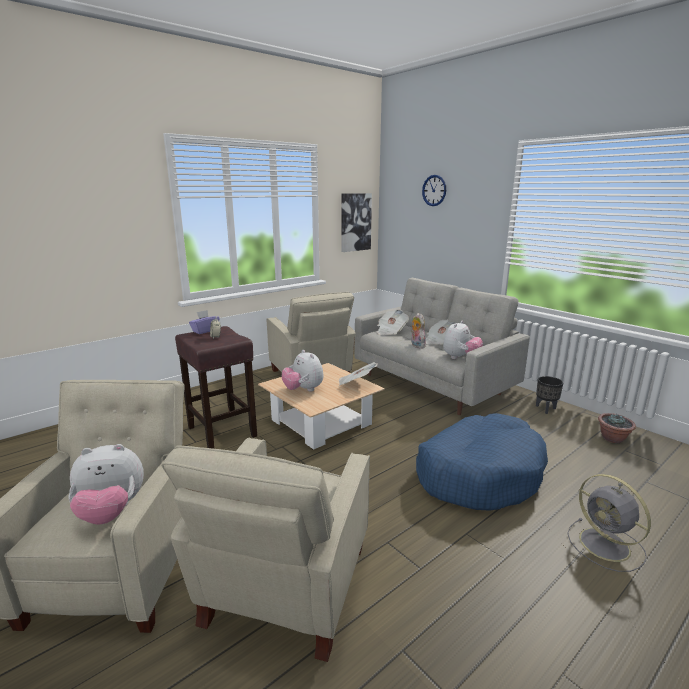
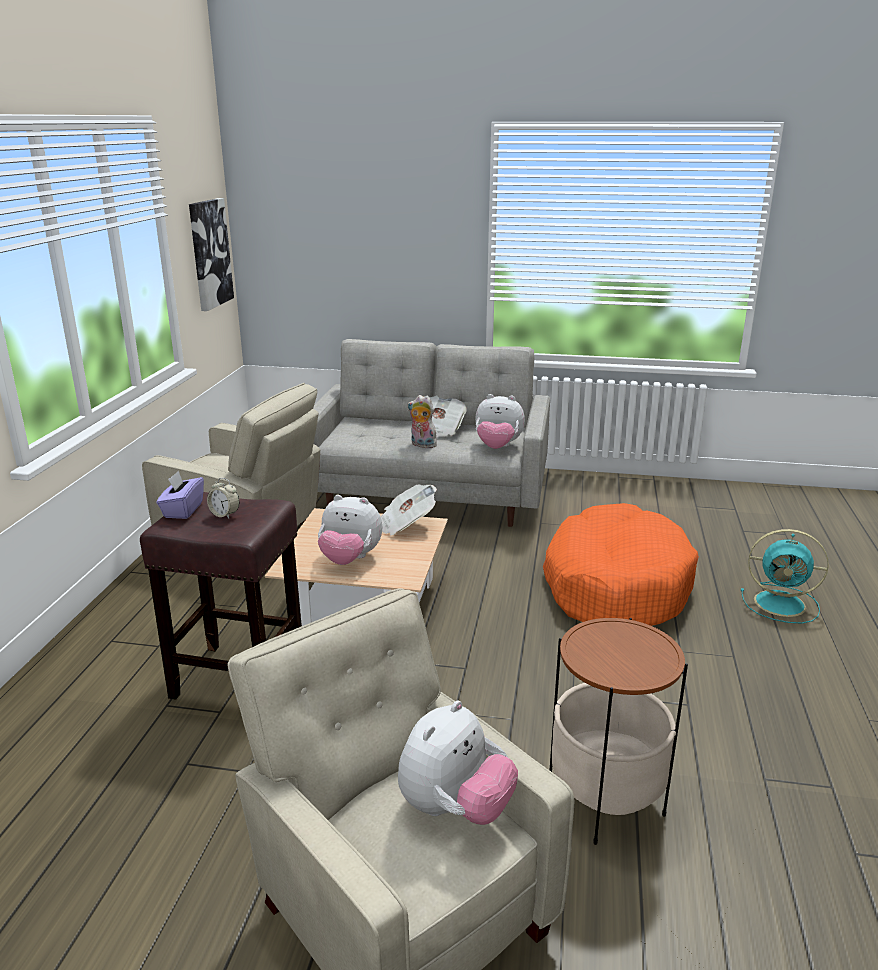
camera: 40 degrees left, 5 degrees up
beige armchair [161,438,370,662] -> side table [550,618,688,845]
newspaper [377,309,409,335] -> none
blue dog bed [416,413,548,511] -> orange dog bed [543,503,699,626]
wall clock [422,175,446,206] -> none
plush toy [443,321,483,359] -> plush toy turned 105 degrees clockwise [475,394,525,449]
black planter [536,376,563,414] -> none
grey fan [567,474,651,572] -> turquoise fan [741,529,829,624]
potted plant [598,413,636,443] -> none

